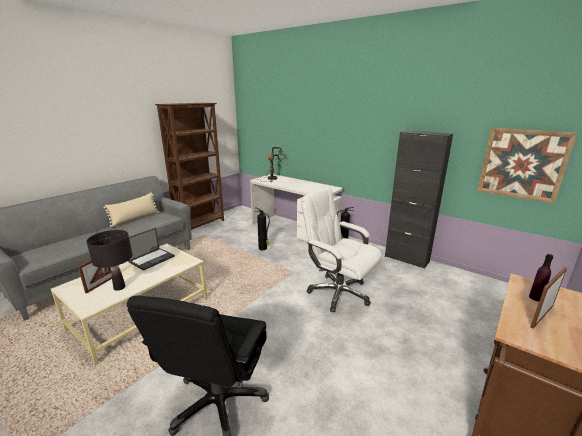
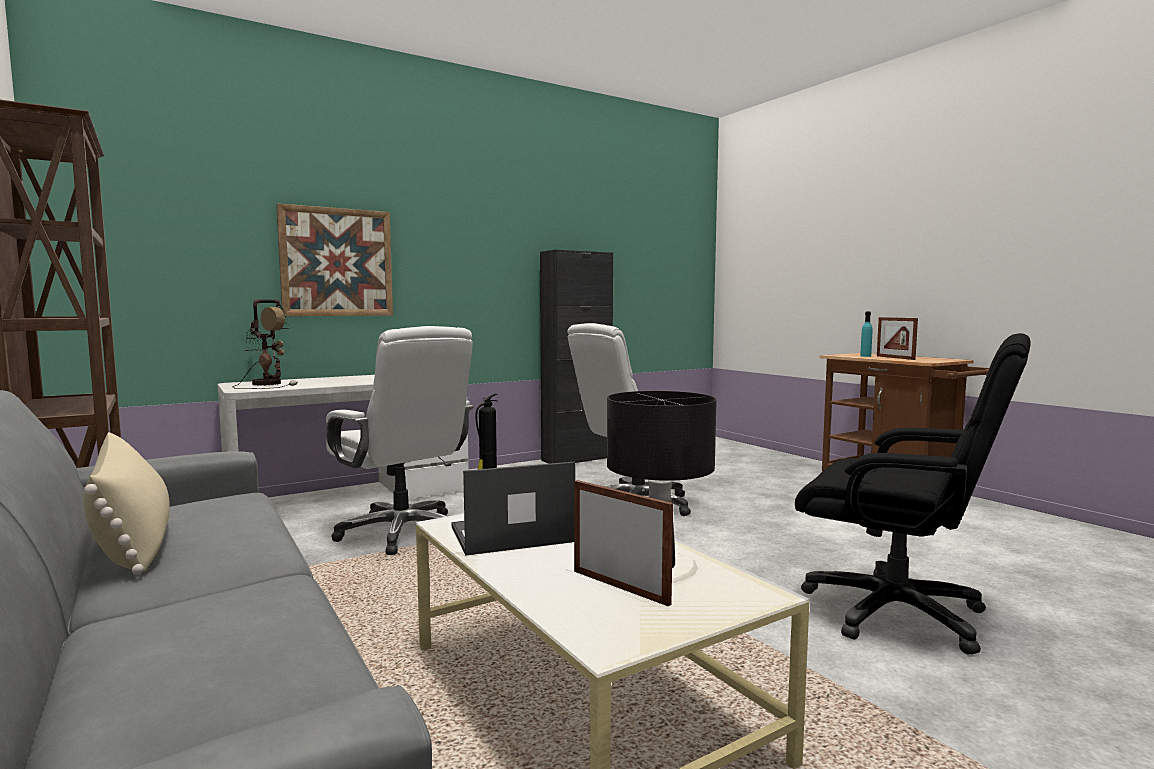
camera: 70 degrees left, 15 degrees down
laptop [128,228,175,271] -> laptop turned 75 degrees counterclockwise [452,462,575,556]
fire extinguisher [255,207,270,250] -> white office chair [326,326,474,555]
picture [477,128,577,203] -> picture moved to [276,203,393,316]
purple bottle [529,254,553,301] -> turquoise bottle [860,312,873,357]

